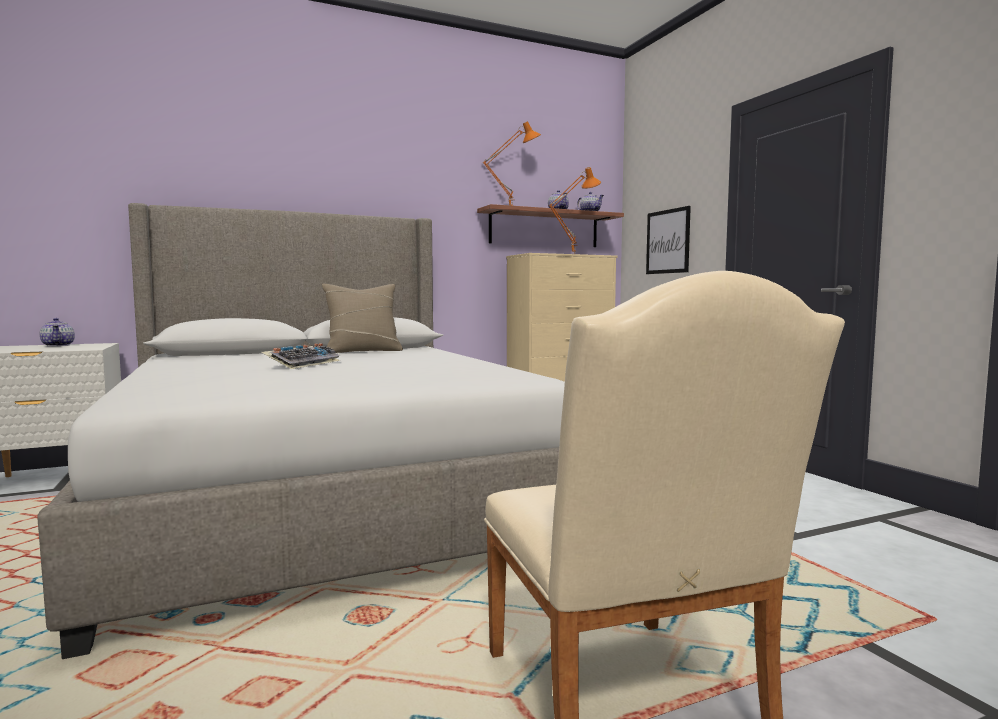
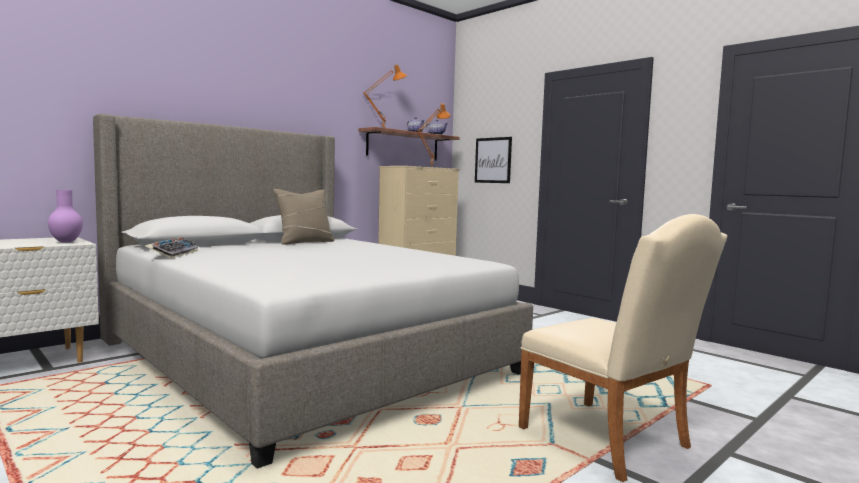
camera: 20 degrees left, 0 degrees up
teapot [40,318,75,346] -> none
keyboard [261,343,341,369] -> keyboard moved to [143,237,199,258]
none -> purple vase [48,190,83,242]

